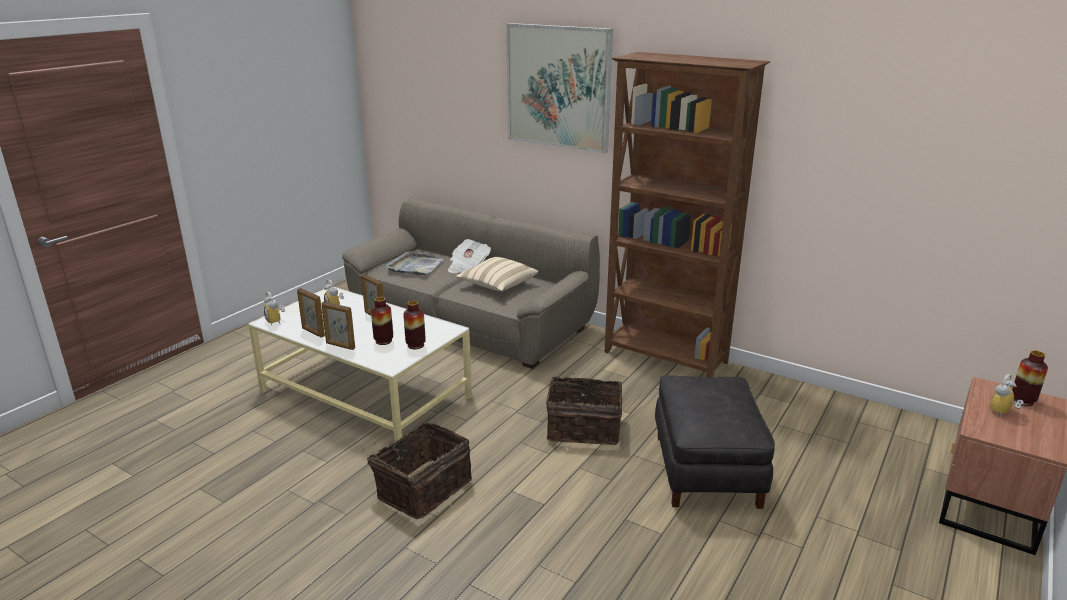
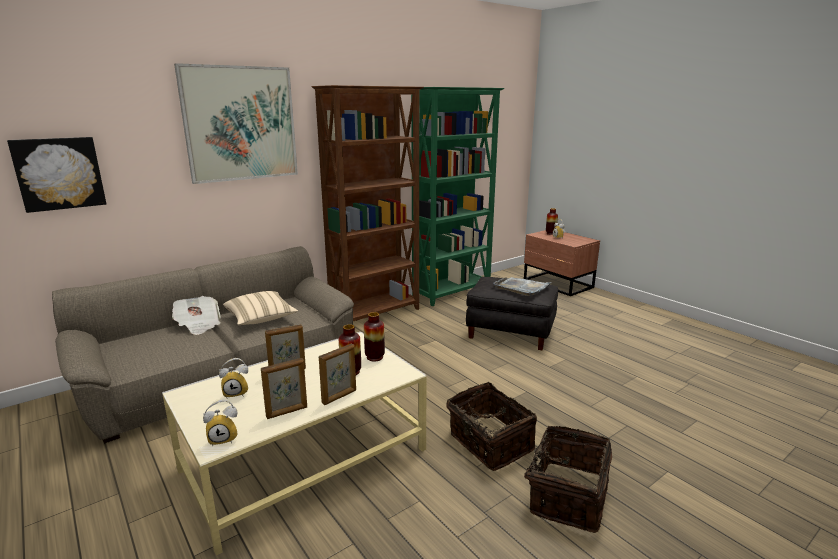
camera: 70 degrees left, 5 degrees down
grey tray [385,251,444,275] -> grey tray moved to [493,277,552,296]
basket [546,372,622,445] -> basket moved to [510,426,612,533]
none -> picture [7,137,106,213]
none -> green bookcase [411,87,504,306]

